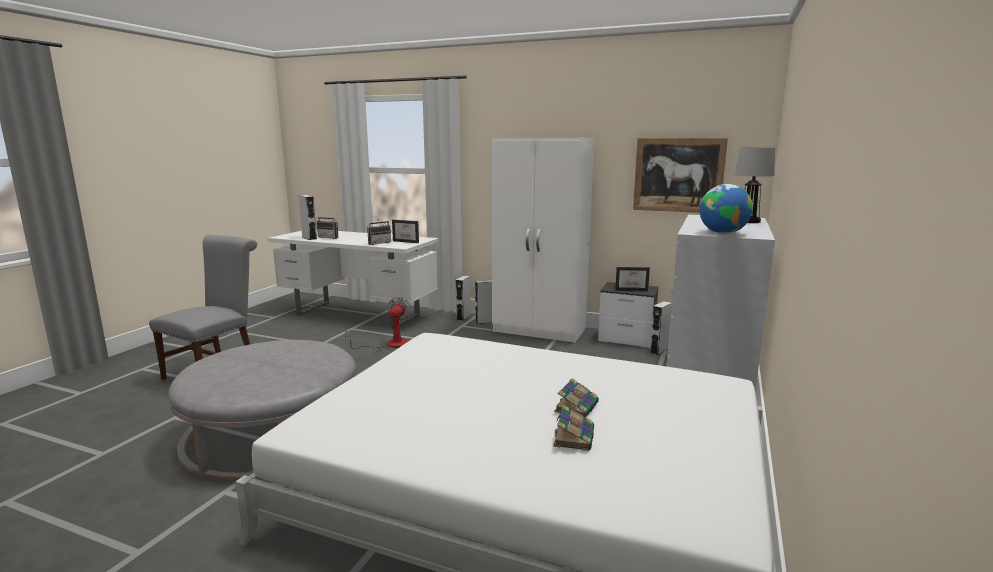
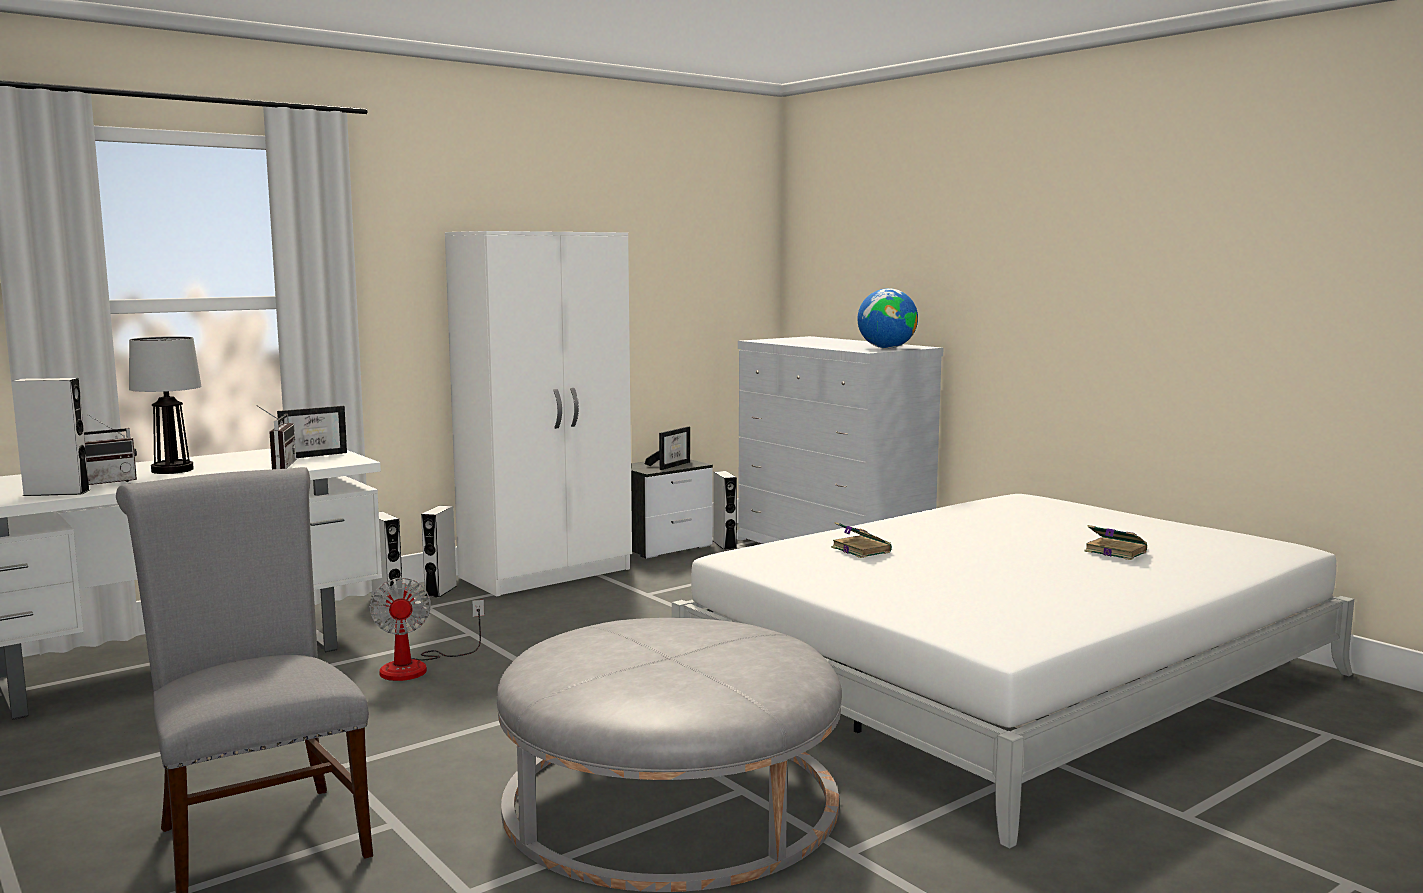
camera: 60 degrees left, 5 degrees down
fan [345,297,413,351] -> fan turned 150 degrees counterclockwise [369,578,484,681]
book [554,378,599,418] -> book moved to [831,522,892,558]
picture [633,138,728,213] -> none
table lamp [735,147,775,223] -> table lamp moved to [129,336,202,474]

